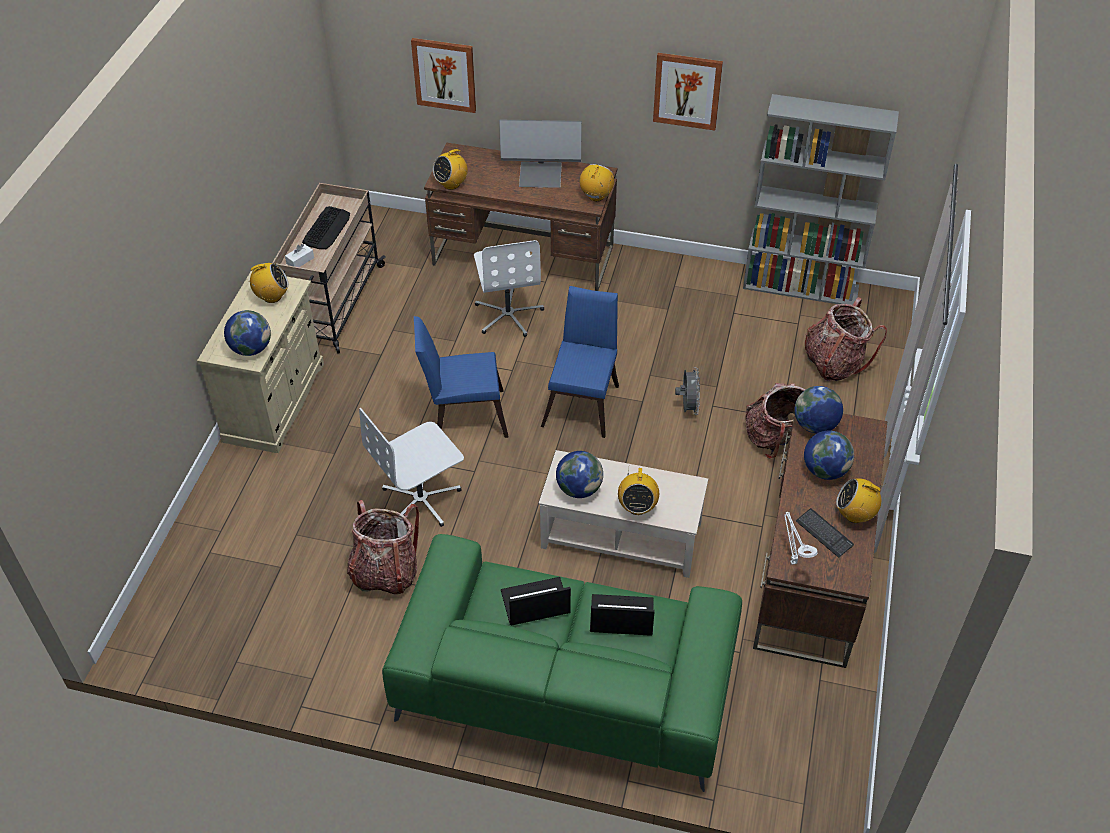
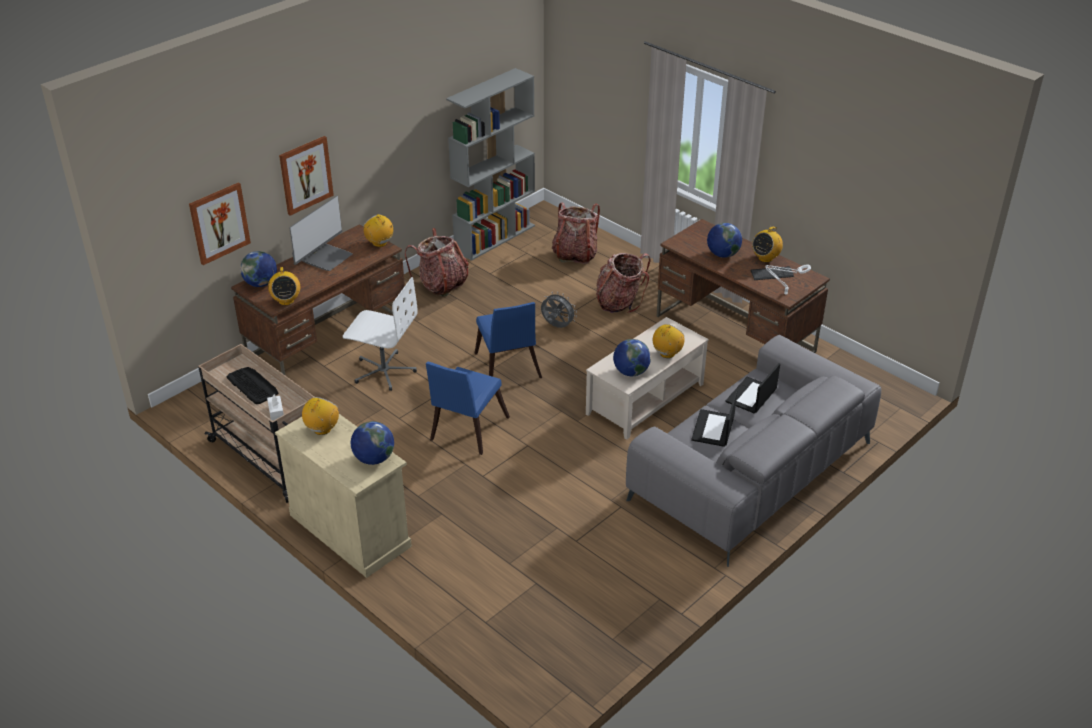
camera: 60 degrees left, 10 degrees down
backpack [347,500,419,595] -> backpack moved to [405,228,469,296]
white office chair [359,408,464,527] -> none
green sofa [382,534,742,792] -> grey sofa [626,335,881,567]
blue chair [541,286,619,438] -> blue chair turned 150 degrees counterclockwise [475,302,542,378]
radio [618,465,659,515] -> radio turned 90 degrees counterclockwise [653,324,684,358]
picture [653,53,723,130] -> picture moved to [279,136,334,216]
globe [795,386,843,434] -> globe moved to [240,251,277,287]

